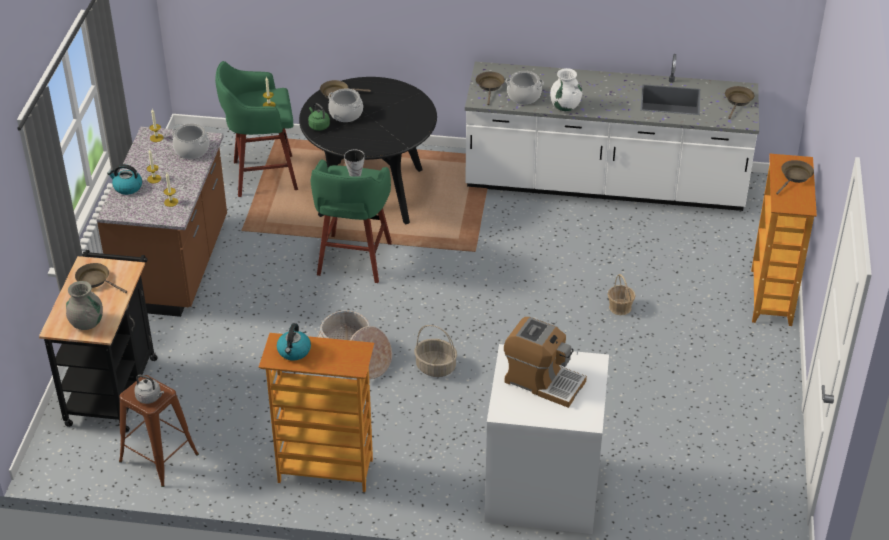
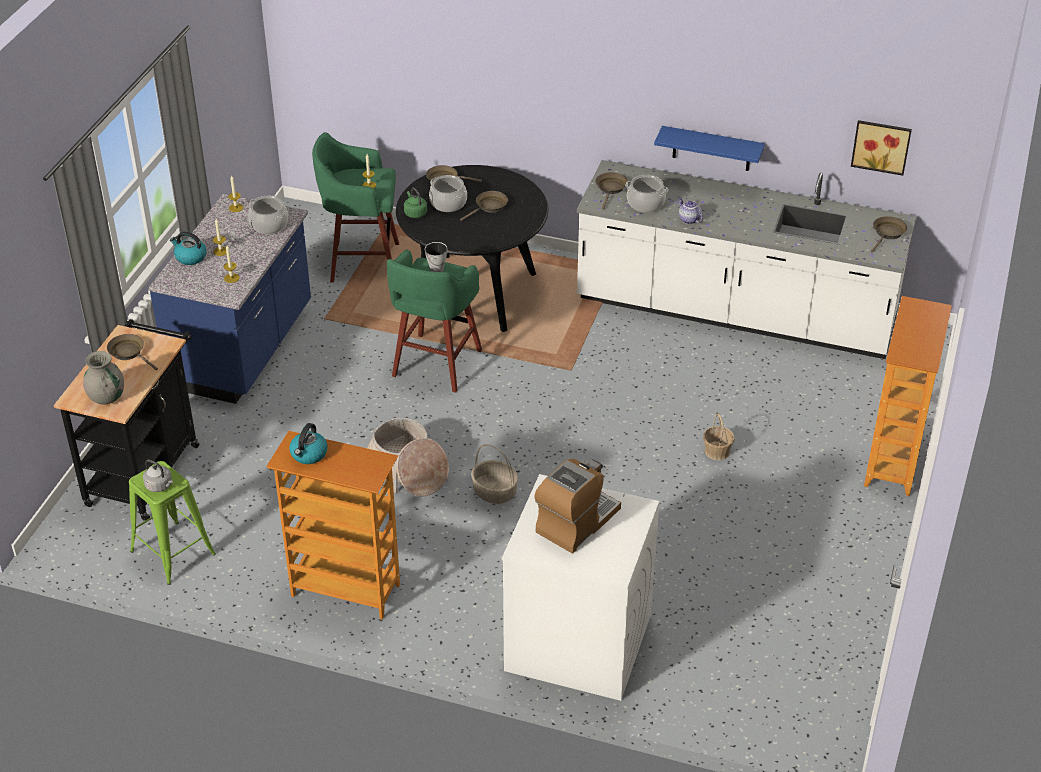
camera: 10 degrees right, 0 degrees up
brown counter [96,127,227,317] -> blue counter [149,194,311,404]
brown stool [119,375,199,487] -> green stool [129,461,216,585]
coffee machine [504,317,587,408] -> coffee machine turned 90 degrees counterclockwise [534,458,621,553]
white vase [550,68,583,111] -> teapot [678,197,703,224]
brown frying pan [776,160,814,195] -> brown frying pan moved to [460,191,508,221]
none -> blue shelf [654,126,765,171]
none -> picture [851,120,912,176]

